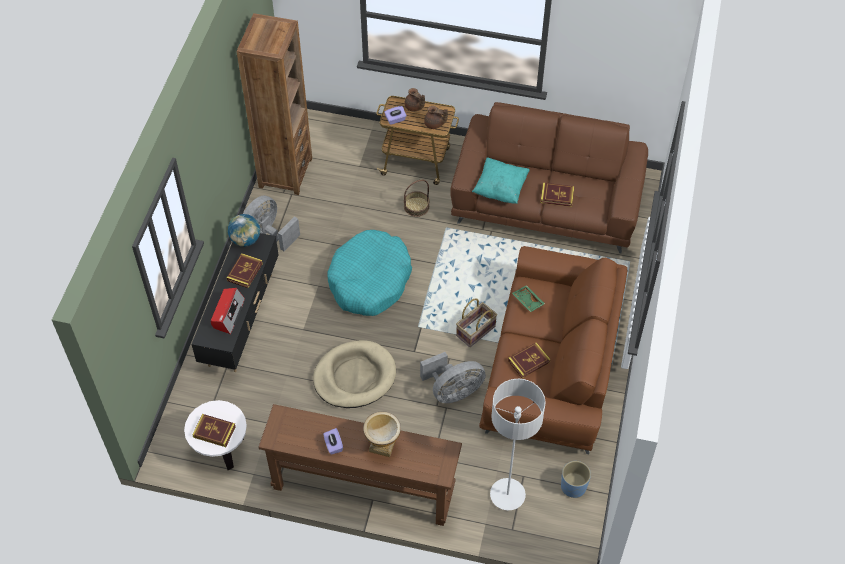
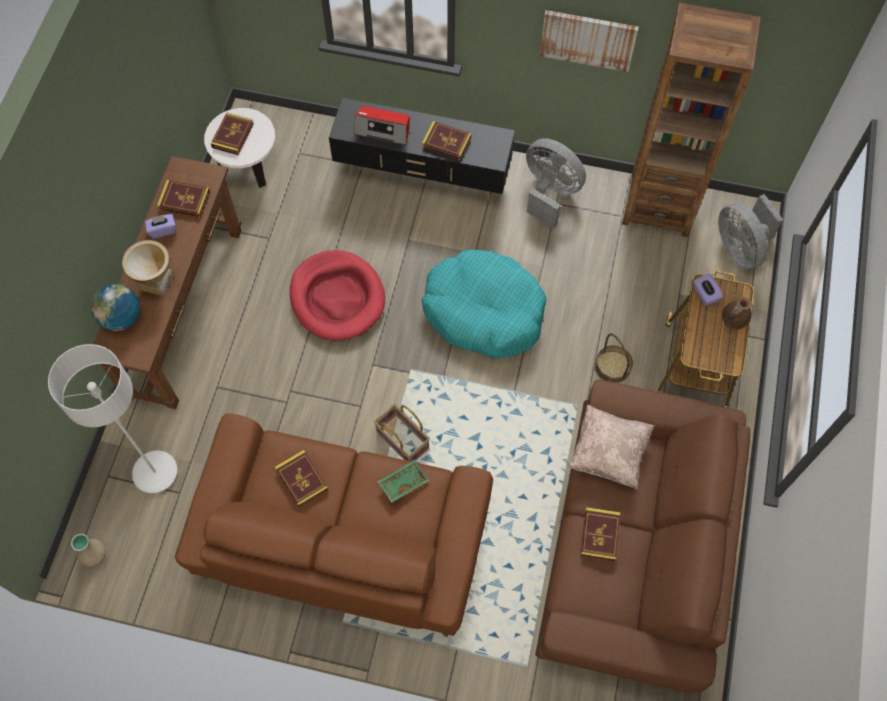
camera: 90 degrees right, 10 degrees up
globe [228,214,260,247] -> globe moved to [91,284,140,331]
beige dog bed [313,340,396,408] -> red dog bed [290,250,385,341]
grey fan [420,352,486,403] -> grey fan moved to [718,194,783,269]
brown teapot [424,106,448,129] -> none
turquoise pillow [472,158,530,204] -> beige pillow [568,405,654,489]
blue planter [561,461,591,498] -> none
none -> beige vase [71,534,106,566]
none -> book [157,180,210,218]
none -> picture [540,10,639,72]

